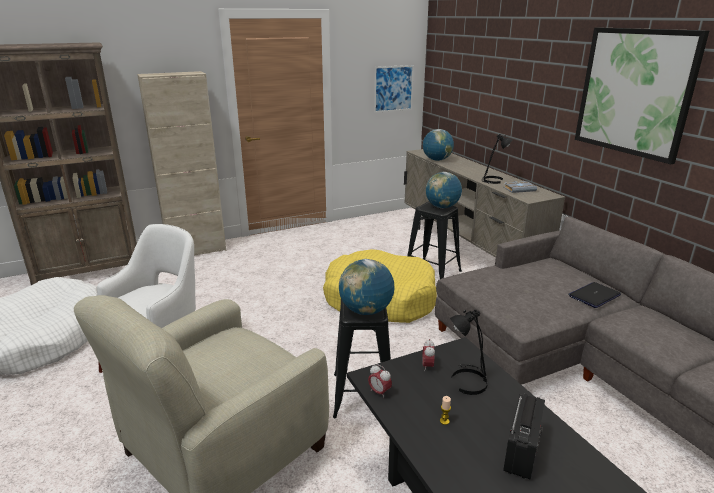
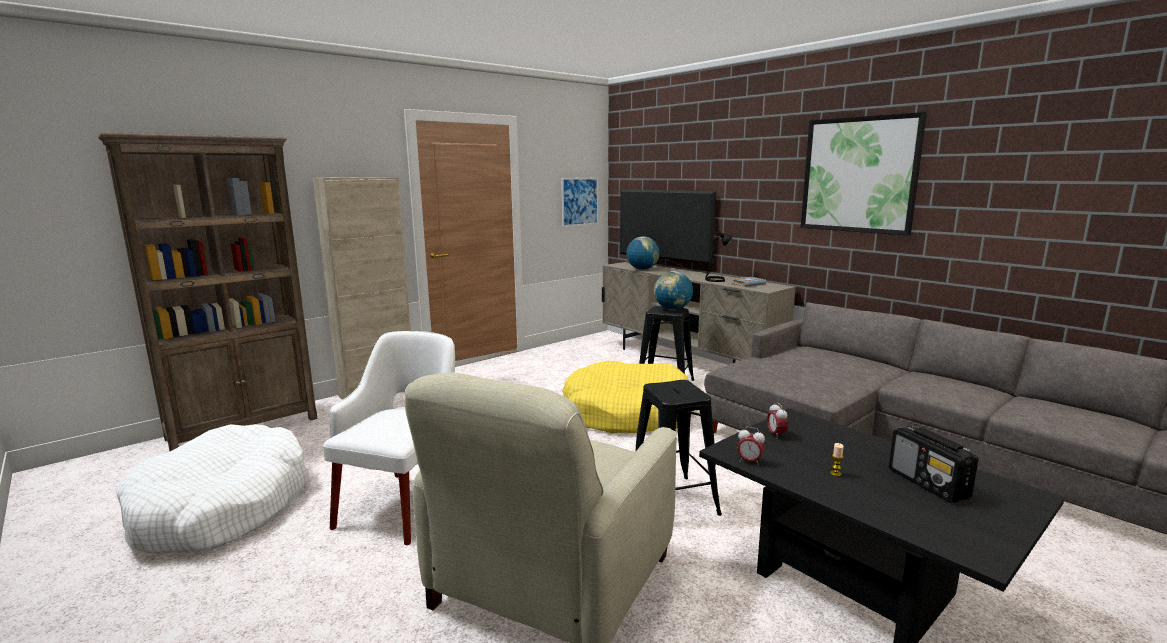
camera: 15 degrees left, 10 degrees down
globe [339,259,394,315] -> none
black table lamp [450,309,488,395] -> none
radio [503,394,545,480] -> radio turned 150 degrees clockwise [889,426,979,503]
laptop [568,282,621,308] -> none
none -> television [620,189,717,271]

